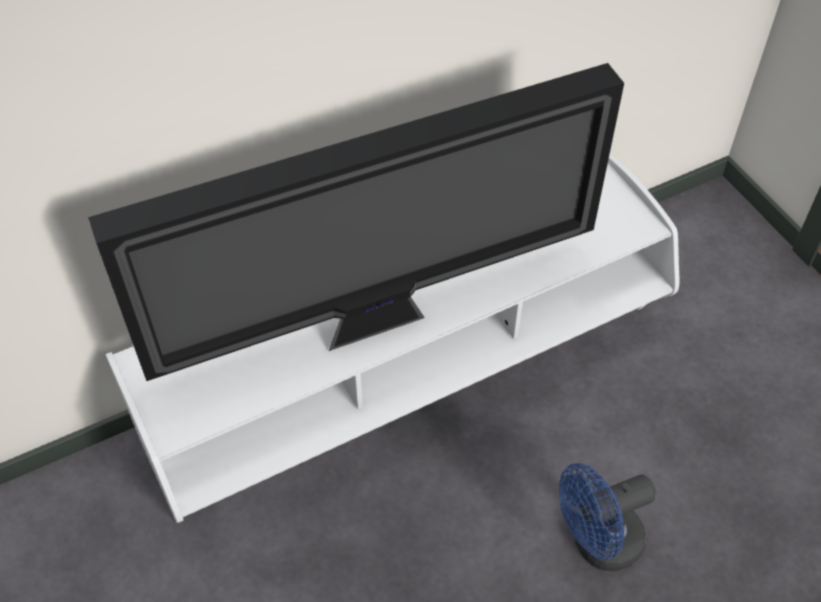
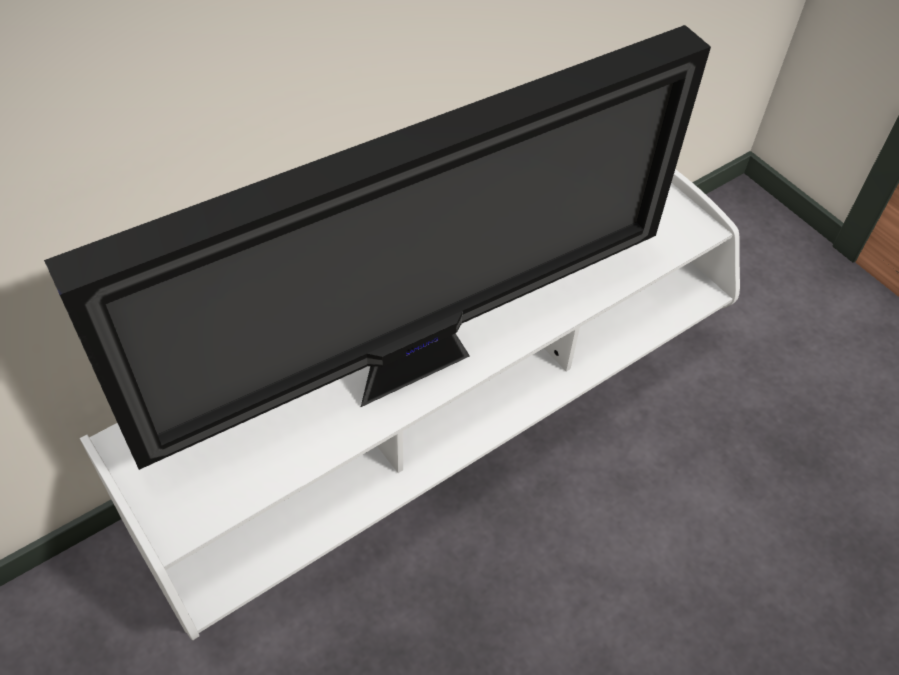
camera: 10 degrees left, 0 degrees up
blue fan [559,463,656,571] -> none

